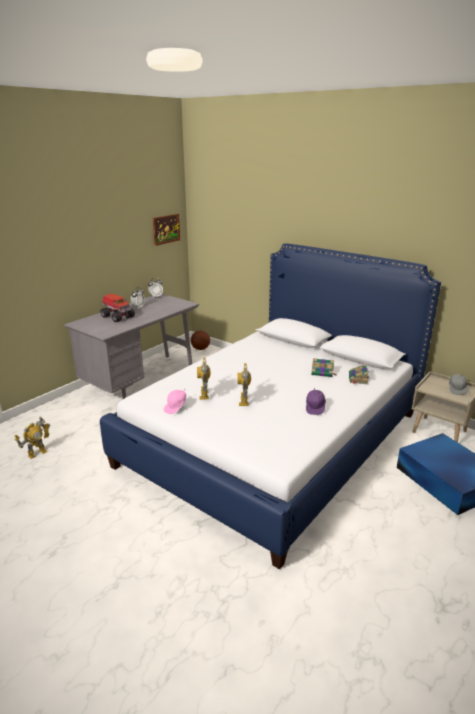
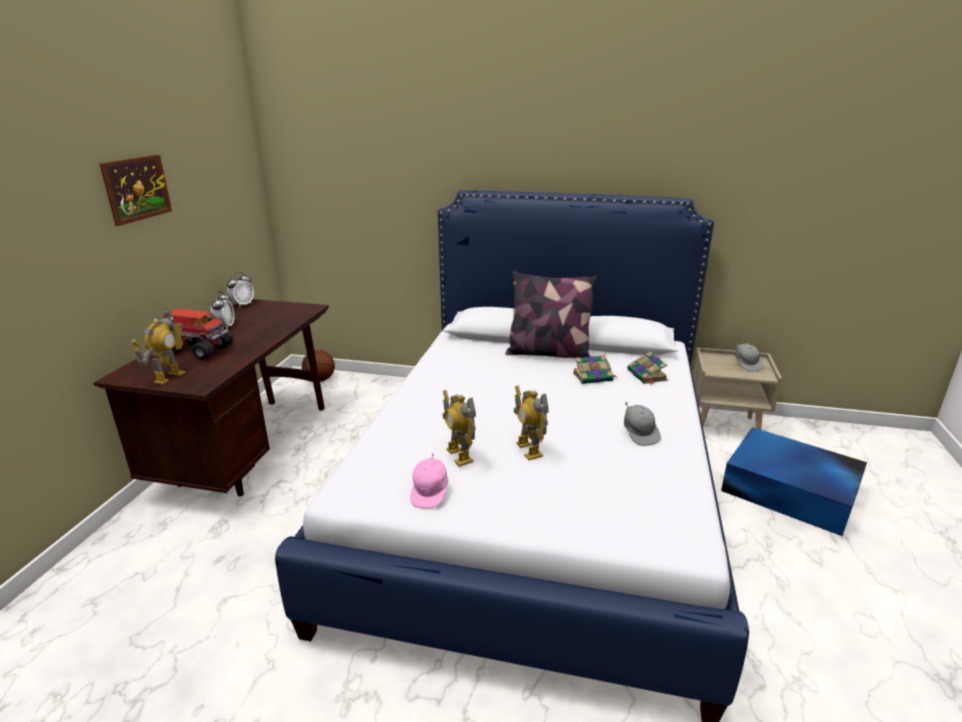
camera: 25 degrees left, 0 degrees up
toy robot [14,417,50,459] -> toy robot moved to [131,310,186,384]
grey desk [64,294,199,399] -> brown desk [94,299,329,496]
picture [153,214,180,246] -> picture moved to [99,154,172,226]
purple cap [306,388,326,415] -> grey cap [624,402,661,446]
none -> pillow [505,271,597,358]

